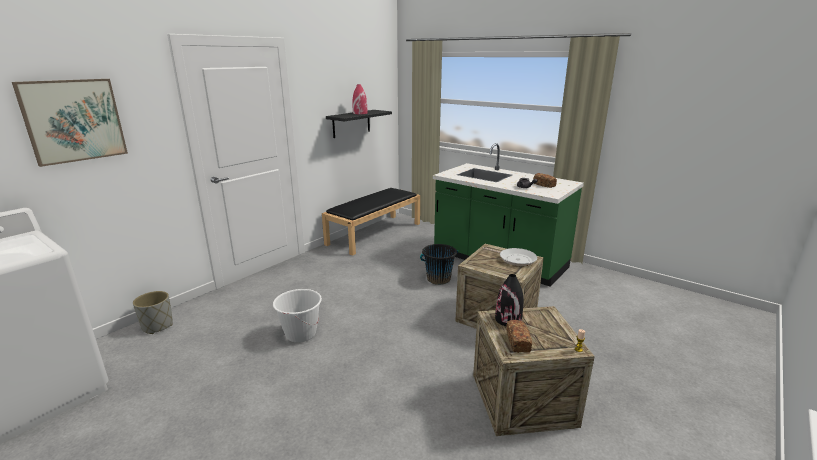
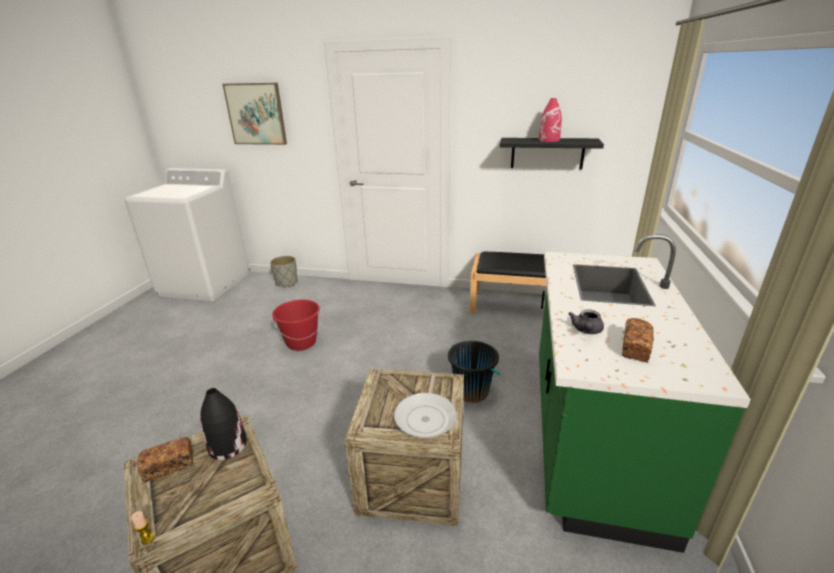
camera: 65 degrees right, 5 degrees up
white bucket [273,289,322,343] -> red bucket [272,299,322,351]

